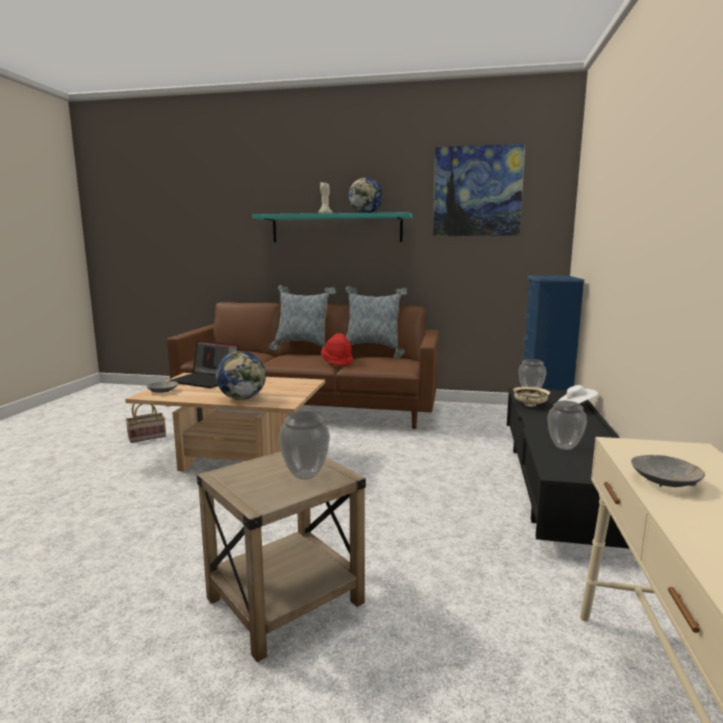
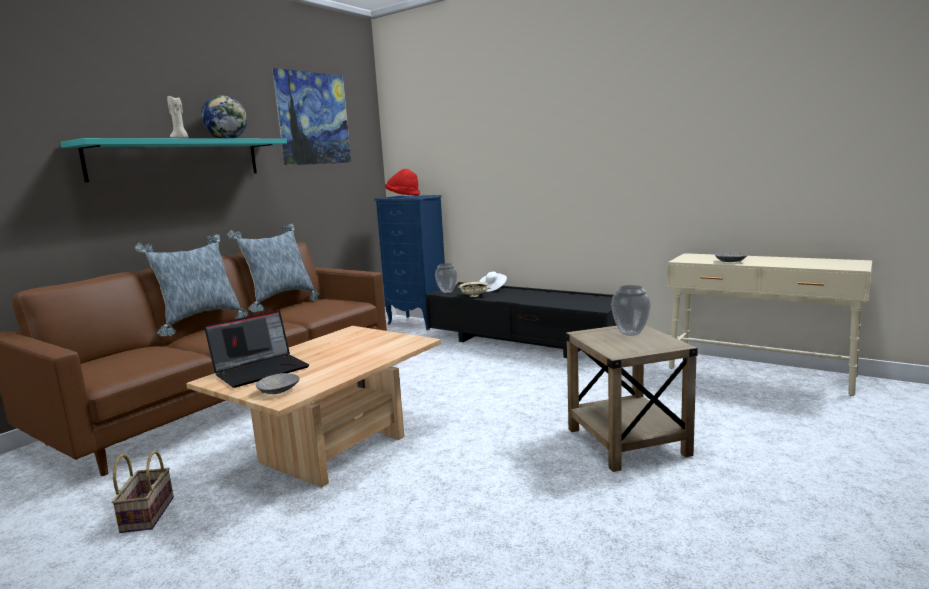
camera: 65 degrees left, 0 degrees up
globe [216,351,266,400] -> none
red hat [321,333,353,366] -> red hat moved to [385,169,420,196]
vase [547,401,587,450] -> none

